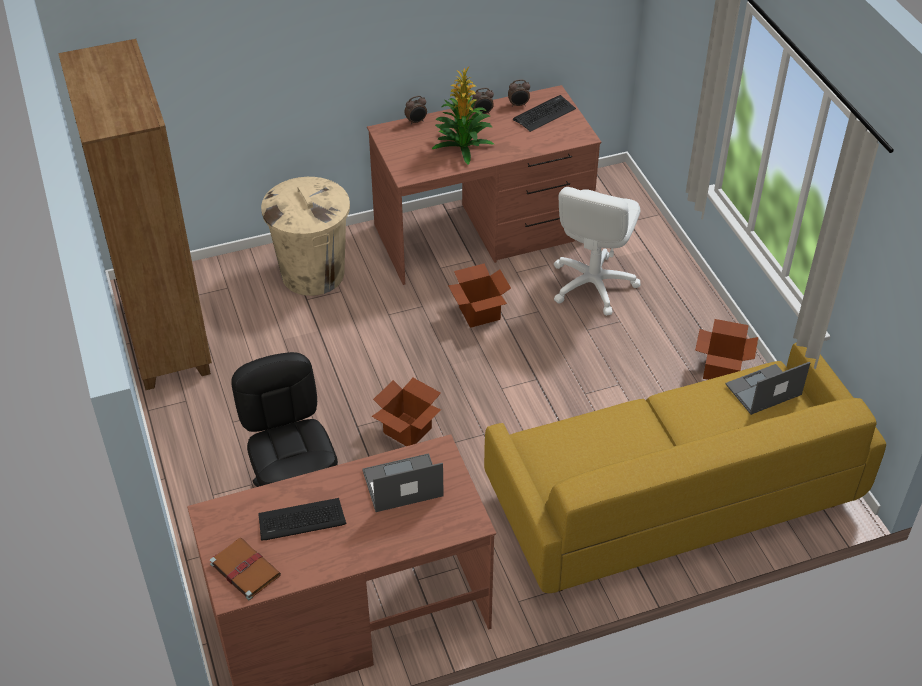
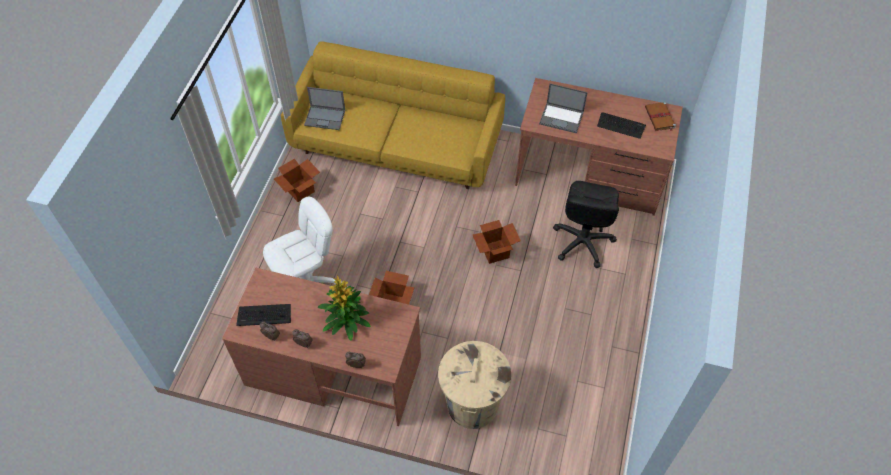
camera: 145 degrees left, 10 degrees up
brown bookcase [58,39,212,390] -> none

